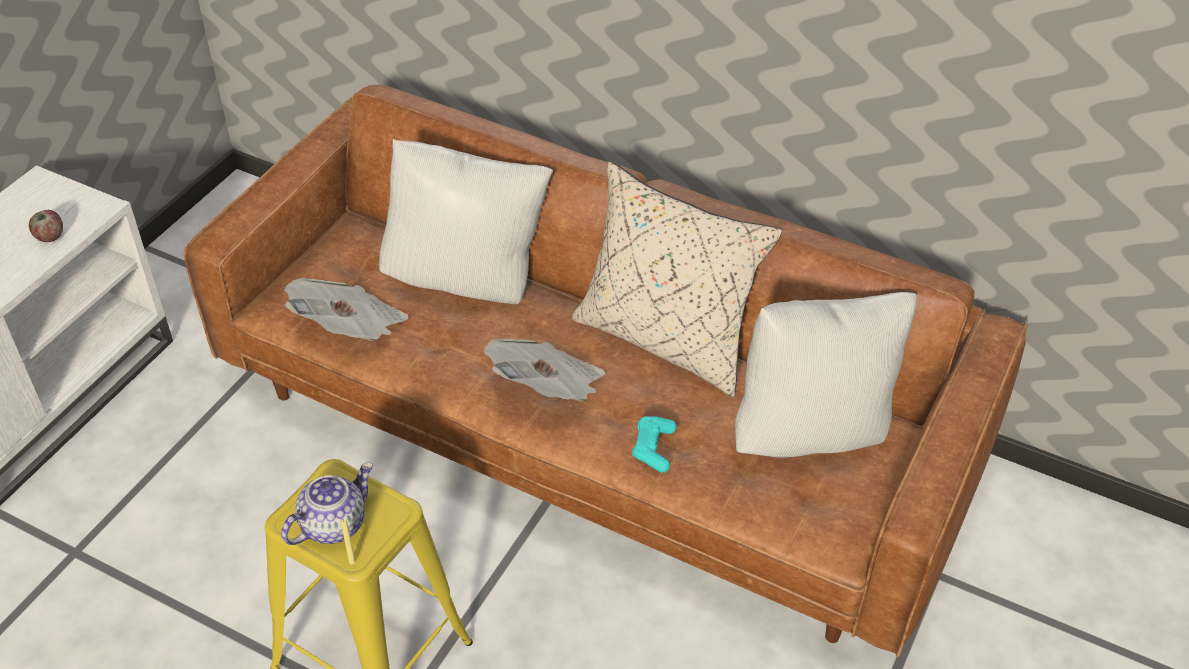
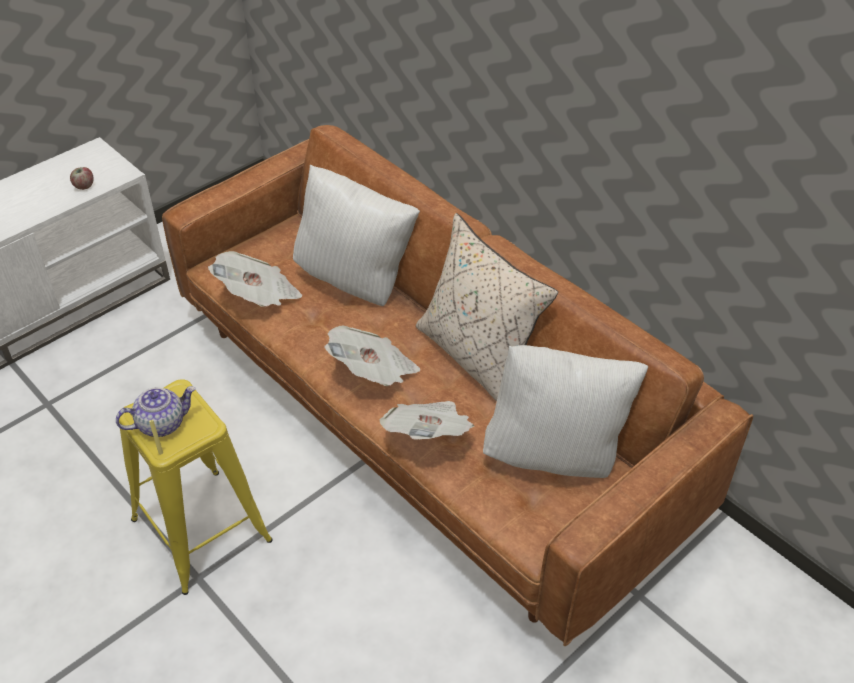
camera: 20 degrees right, 0 degrees up
turquoise game controller [632,416,677,473] -> newspaper [379,401,474,440]

